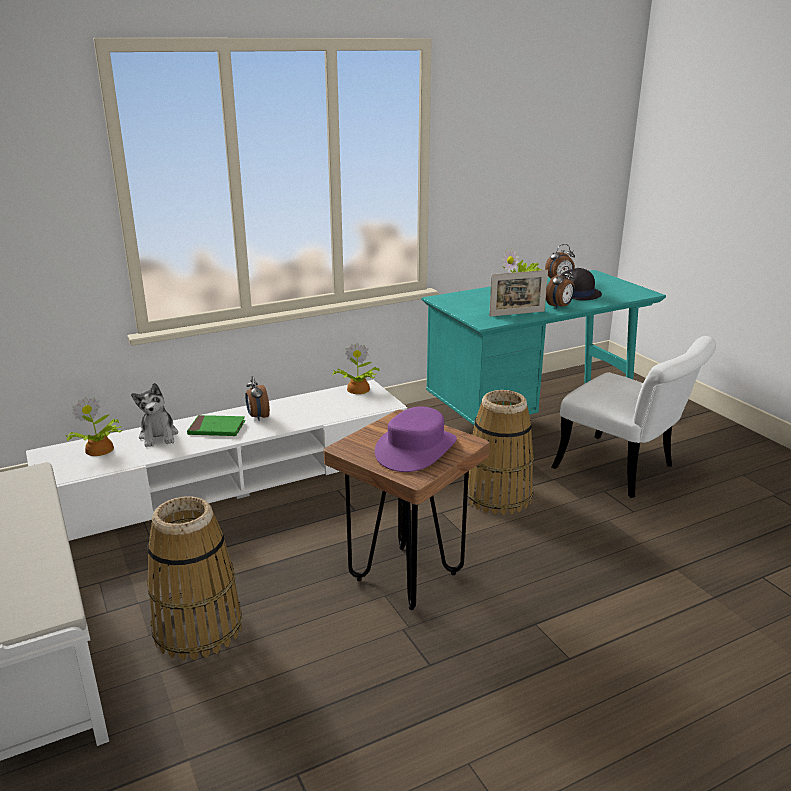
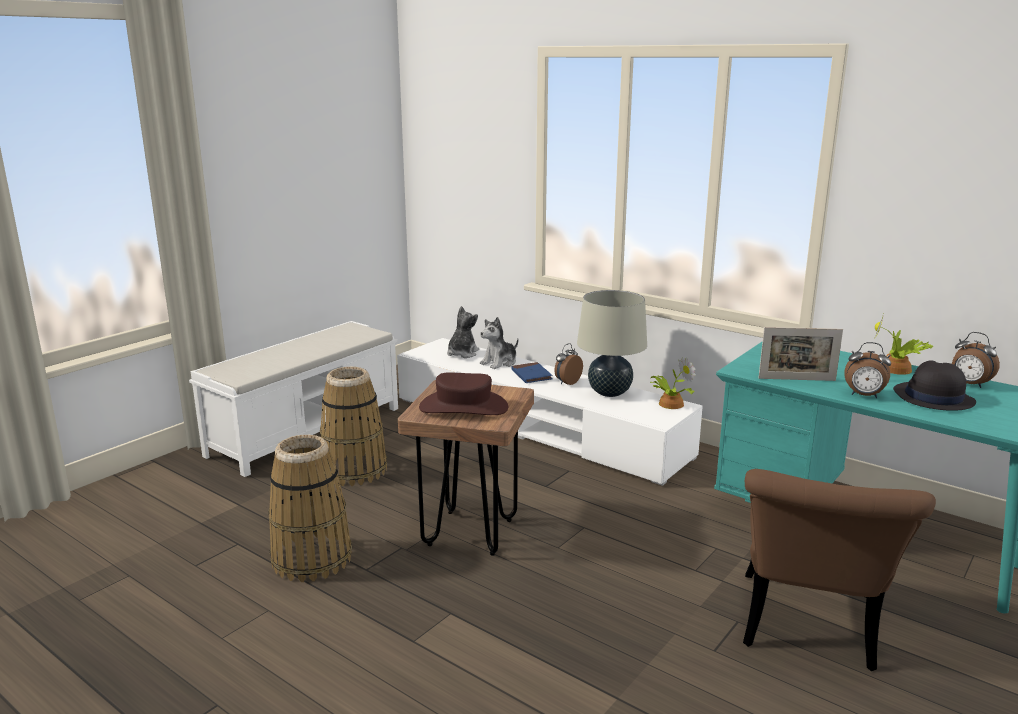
camera: 65 degrees right, 5 degrees down
potted plant [65,397,122,456] -> plush toy [447,306,479,358]
green book [187,415,246,436] -> blue book [511,362,553,383]
purple hat [375,407,457,472] -> brown hat [419,372,508,415]
basket [467,390,534,515] -> basket moved to [268,435,352,582]
picture frame [489,270,548,317] -> picture frame turned 45 degrees counterclockwise [759,327,843,381]
white chair [551,336,716,498] -> brown chair [743,469,936,671]
none -> beige table lamp [577,290,647,397]

